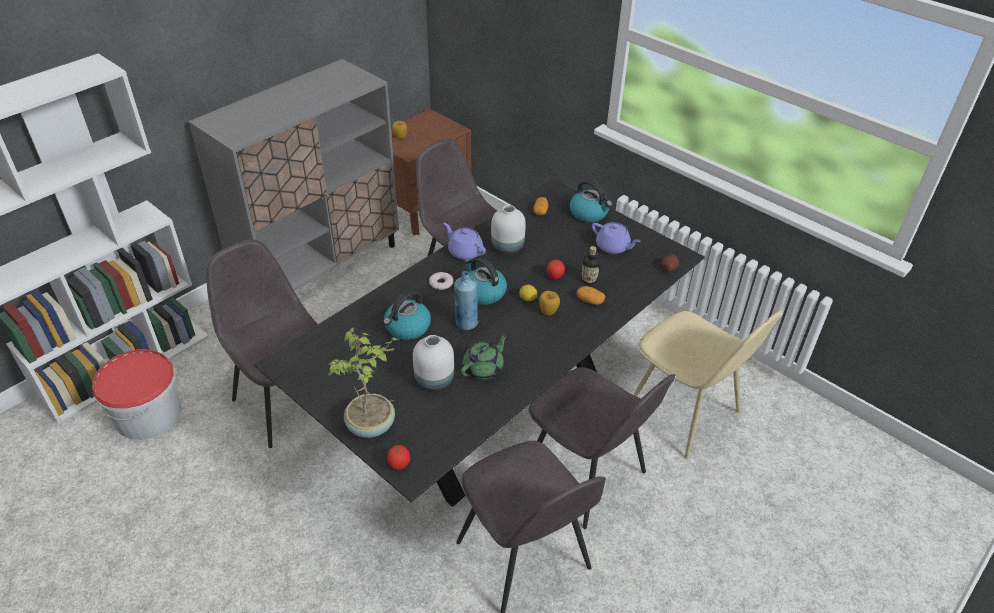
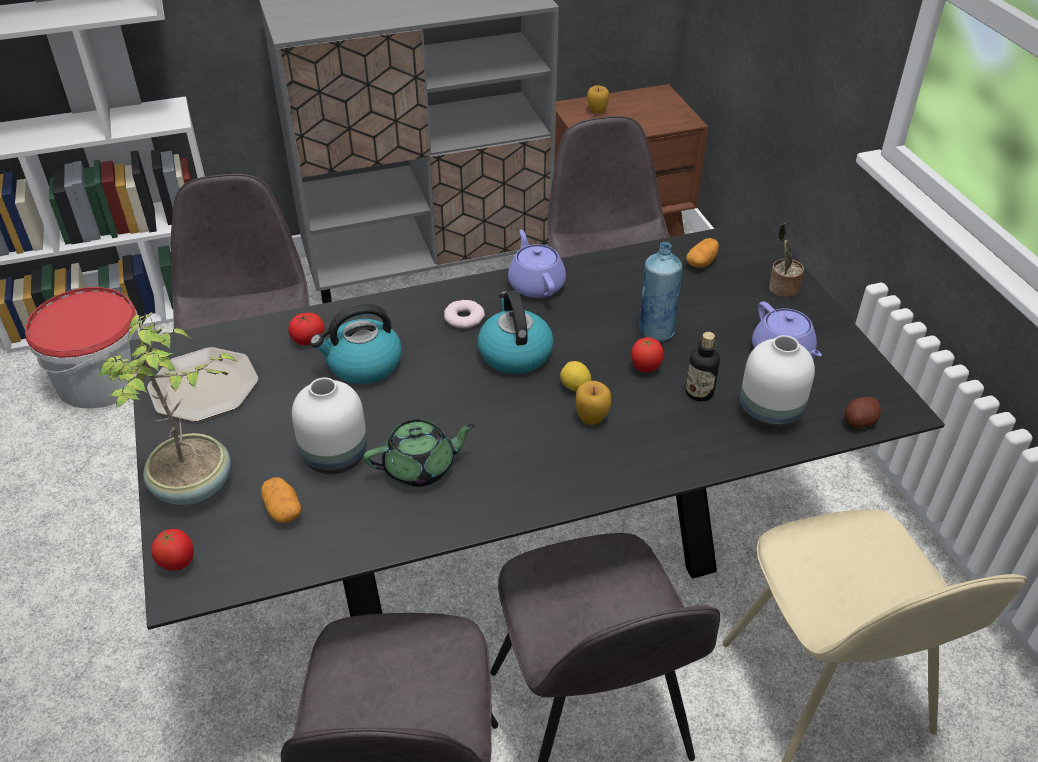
camera: 30 degrees right, 0 degrees up
blue bottle [454,271,478,330] -> blue bottle moved to [639,242,682,342]
white vase [491,205,526,254] -> white vase moved to [740,335,815,429]
kettle [570,180,612,222] -> potted plant [769,223,804,298]
potato [576,286,605,305] -> potato moved to [261,477,301,523]
none -> plate [147,347,259,422]
none -> tomato [288,312,325,345]

